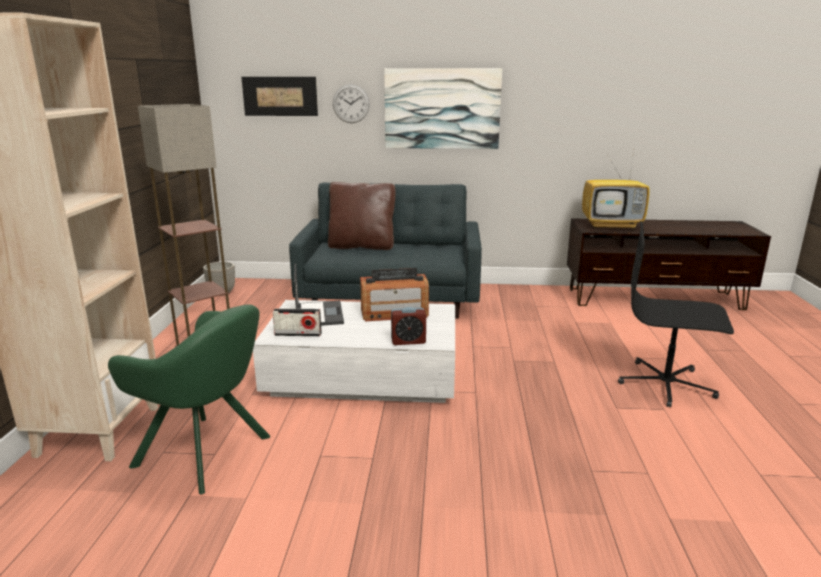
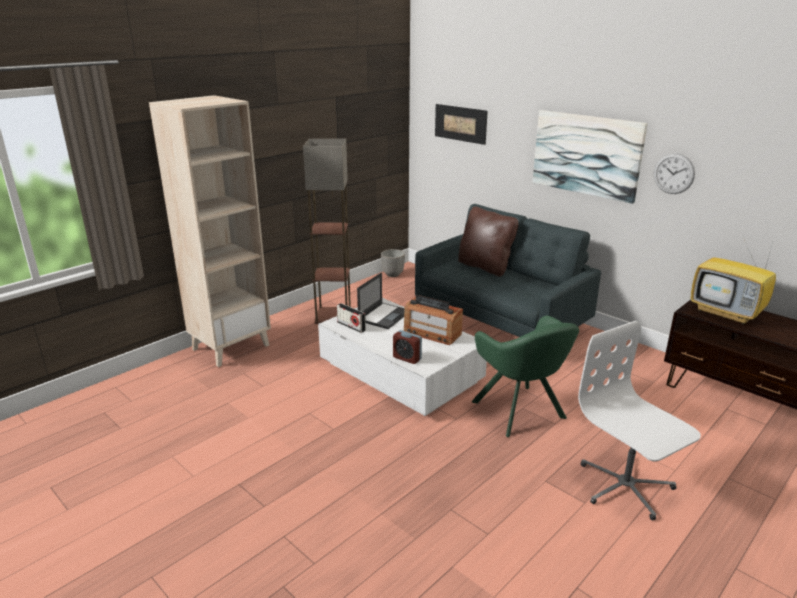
camera: 40 degrees right, 5 degrees up
green armchair [108,304,270,494] -> green armchair moved to [472,315,579,437]
wall clock [333,84,370,123] -> wall clock moved to [654,153,695,194]
black office chair [618,221,734,407] -> white office chair [578,321,701,520]

